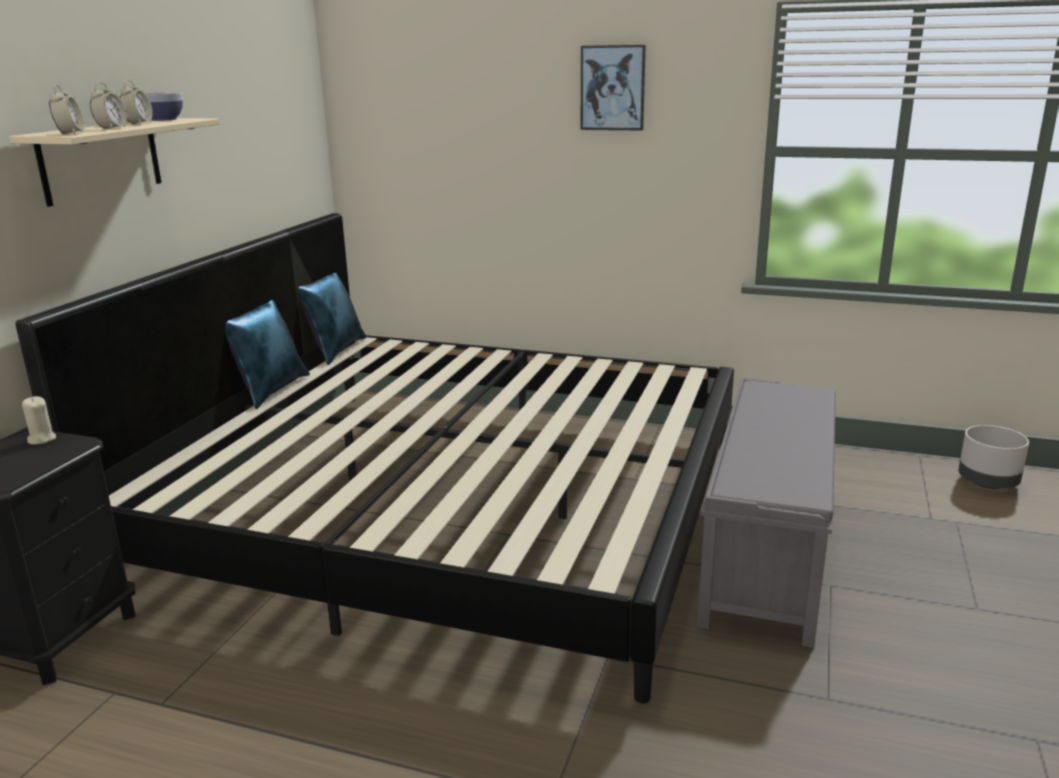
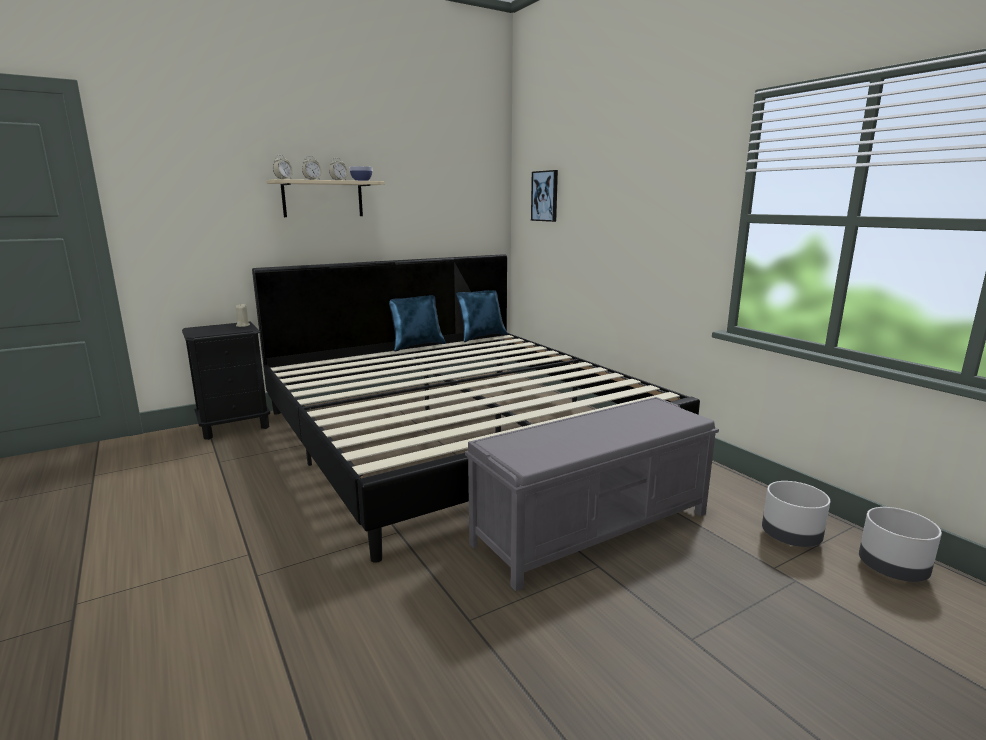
camera: 40 degrees right, 5 degrees down
picture [581,45,646,130] -> picture moved to [531,170,558,222]
none -> grey planter [762,481,830,547]

